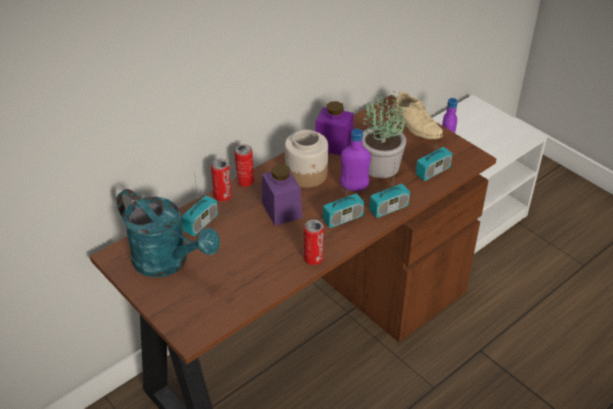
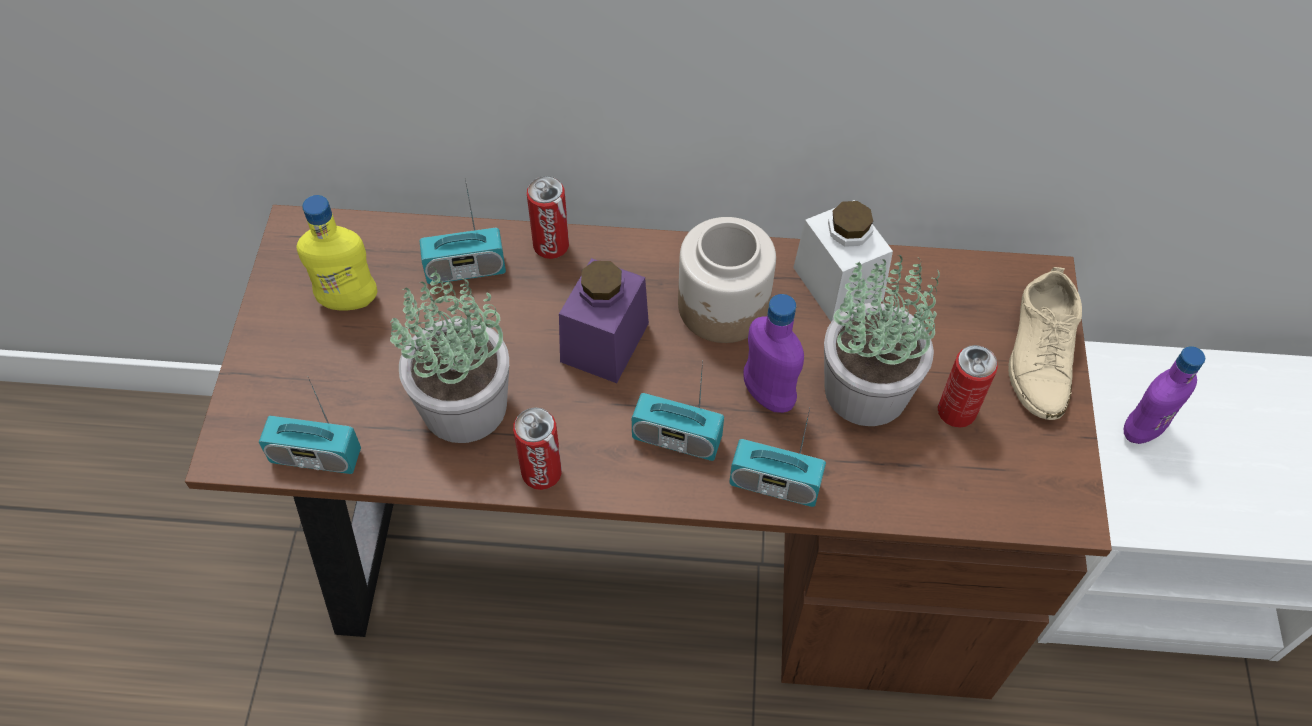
camera: 45 degrees right, 15 degrees up
turquoise watering can [116,189,220,278] -> yellow bottle [296,195,377,311]
can [235,144,254,187] -> can moved to [938,345,998,428]
purple jar [315,101,354,155] -> white jar [793,200,893,322]
radio [416,126,453,181] -> radio moved to [259,377,361,474]
none -> potted plant [390,267,509,443]

